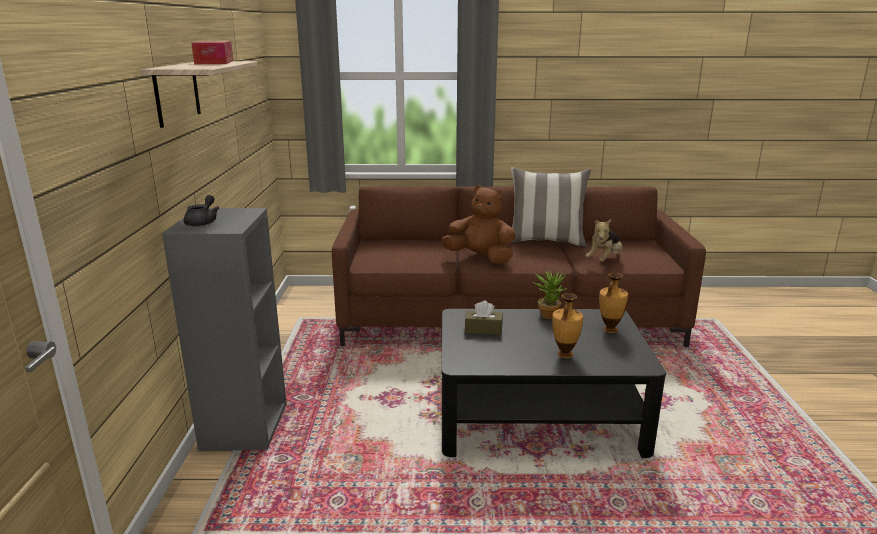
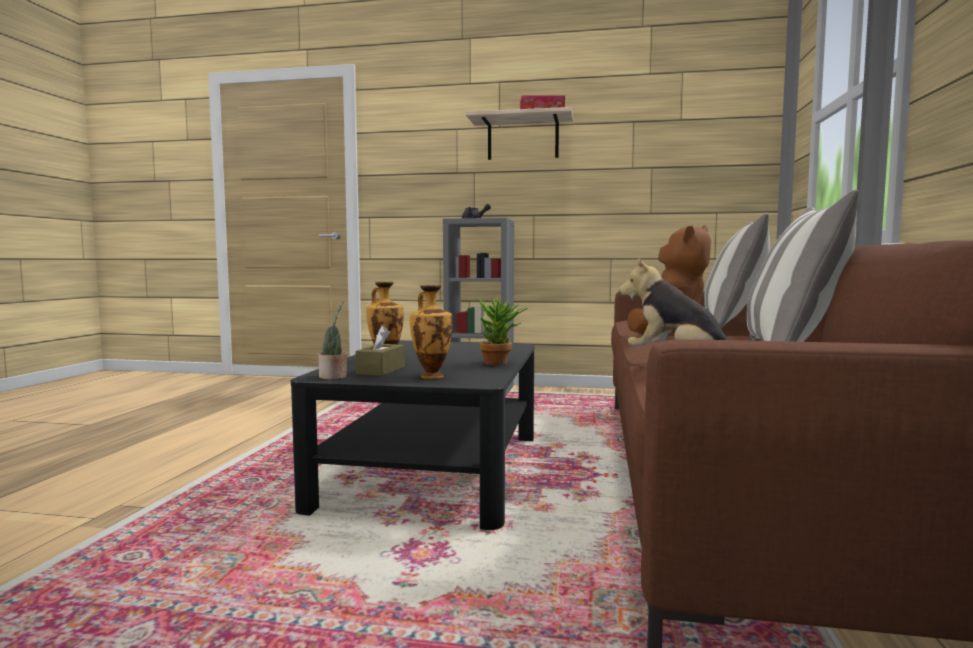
camera: 100 degrees right, 15 degrees down
brown tissue box [465,300,503,335] -> brown tissue box moved to [356,325,405,376]
none -> potted plant [318,301,347,379]
none -> pillow [704,213,770,328]

